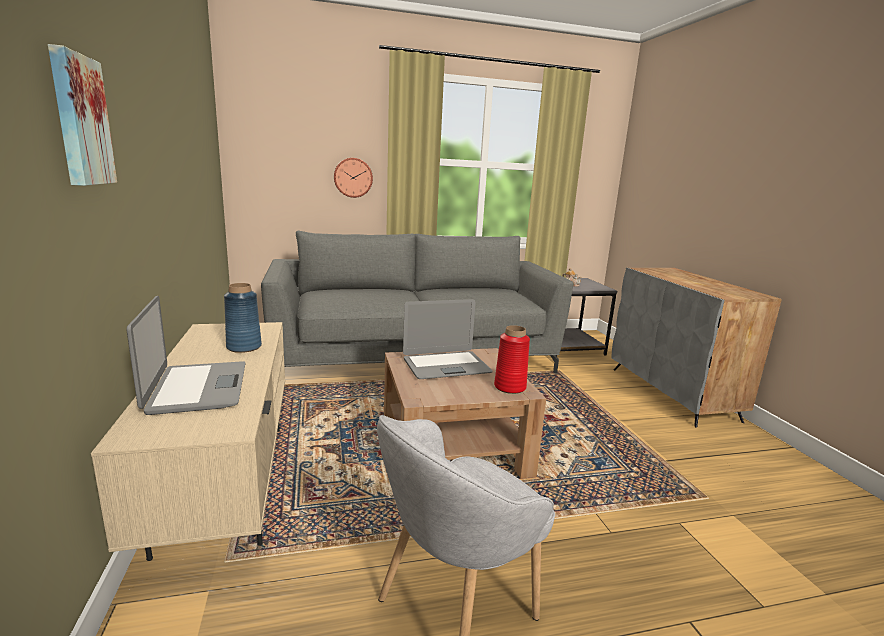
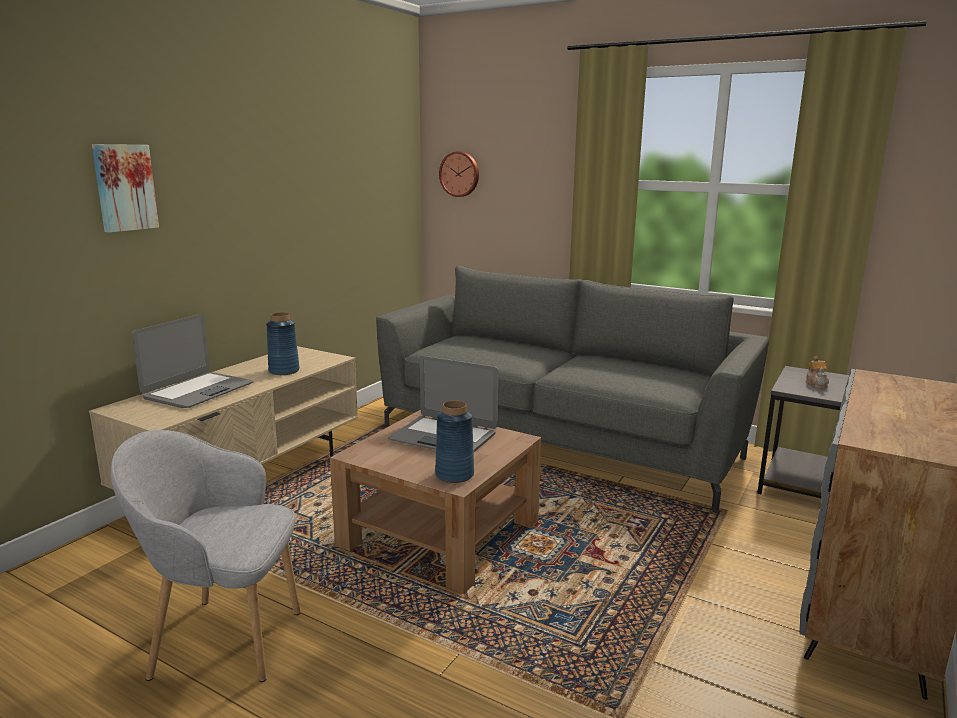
camera: 45 degrees right, 0 degrees up
wall clock [334,158,373,198] -> wall clock moved to [439,152,479,197]
red vase [494,325,530,394] -> blue vase [435,401,474,483]

